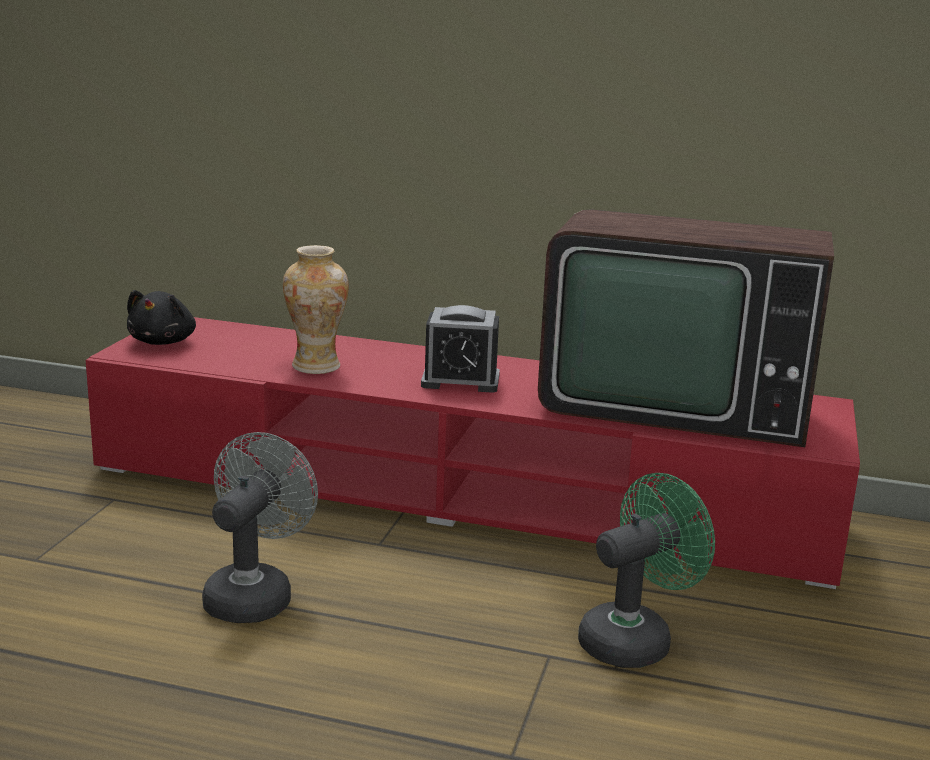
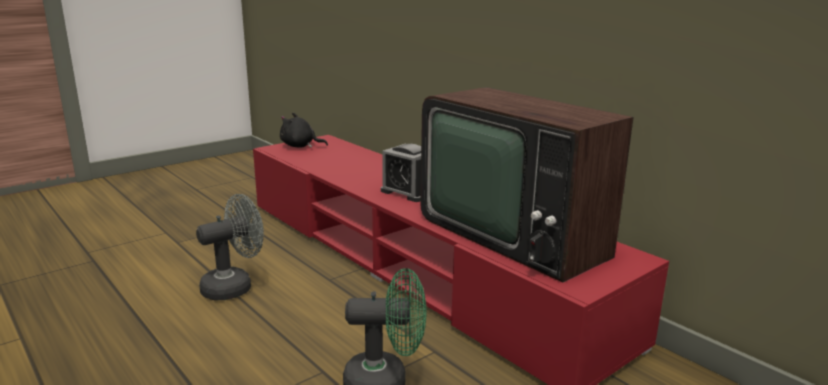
camera: 35 degrees right, 0 degrees up
black plush toy [127,290,196,345] -> black plush toy turned 60 degrees clockwise [280,113,328,148]
vase [283,245,349,374] -> none

